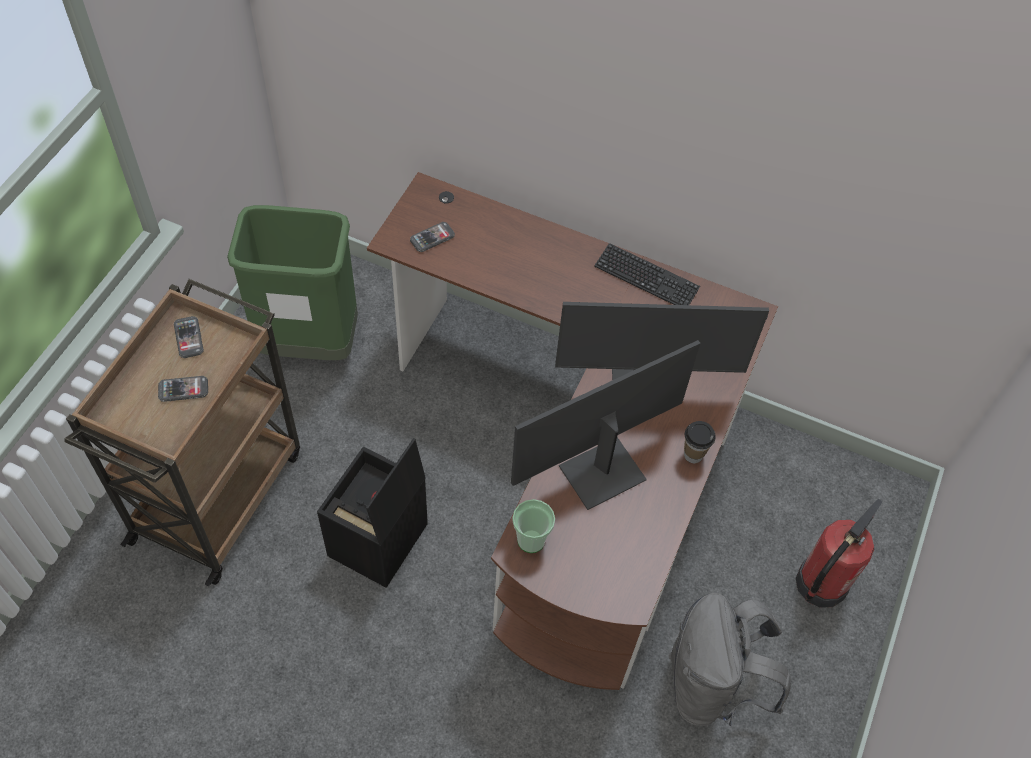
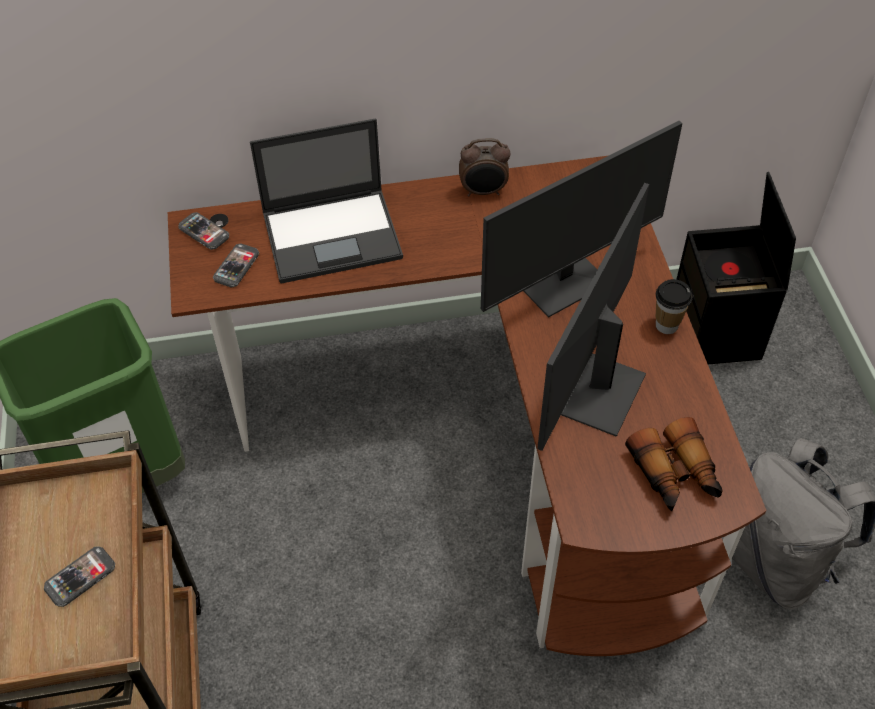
camera: 30 degrees left, 5 degrees down
phone [174,316,204,358] -> phone moved to [179,212,229,250]
black storage box [317,438,428,588] -> black storage box moved to [676,172,796,364]
cup [512,499,555,553] -> none
keyboard [594,243,700,305] -> alarm clock [459,138,511,197]
fire extinguisher [796,498,883,608] -> none
none -> laptop [250,118,403,284]
none -> binoculars [625,417,722,511]

